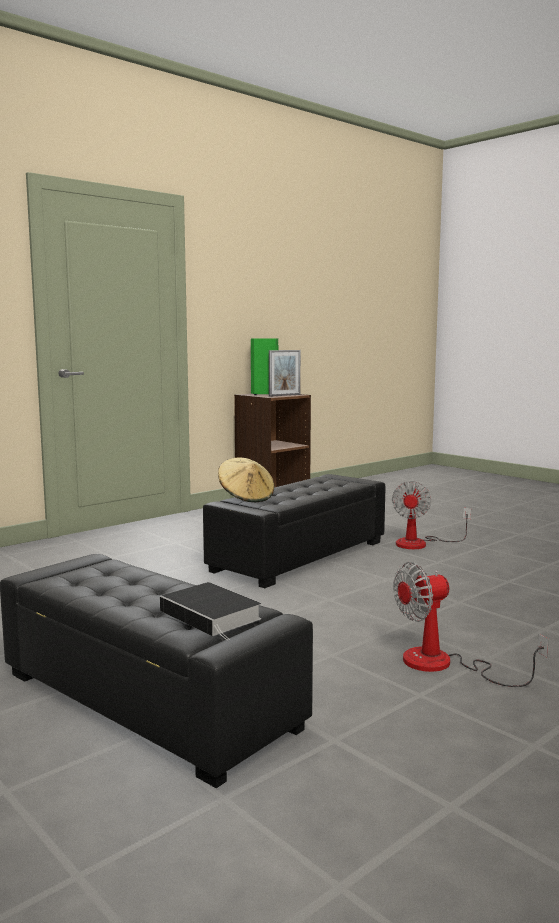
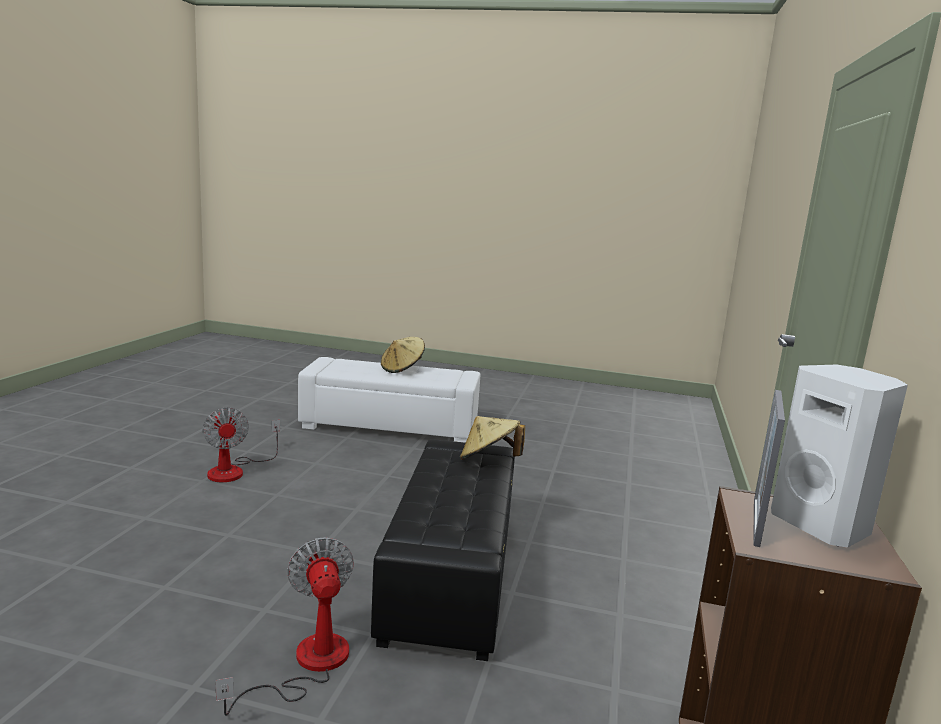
camera: 145 degrees right, 5 degrees up
black ottoman [0,554,313,788] -> white ottoman [298,357,480,443]
book [160,582,261,640] -> none
green speaker [251,338,279,395] -> white speaker [771,365,908,548]
fan [393,562,549,687] -> fan turned 120 degrees clockwise [202,407,280,482]
none -> beige hat [381,337,425,373]

